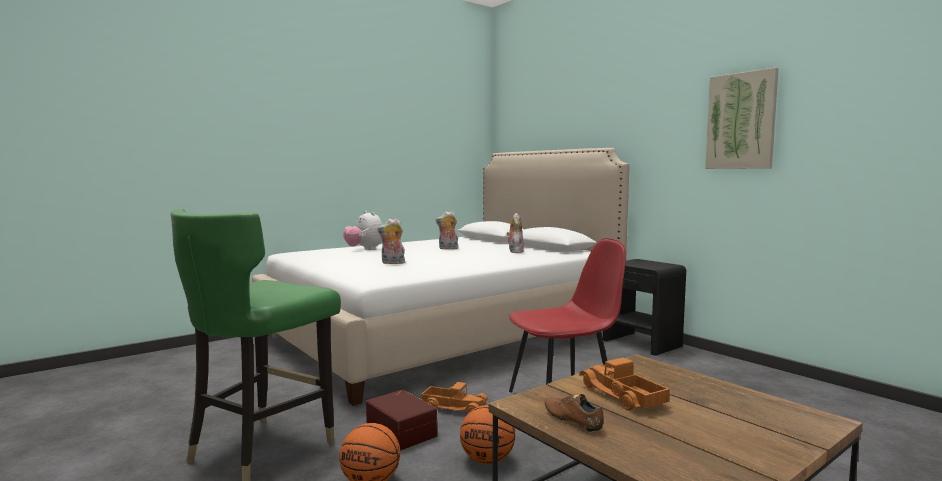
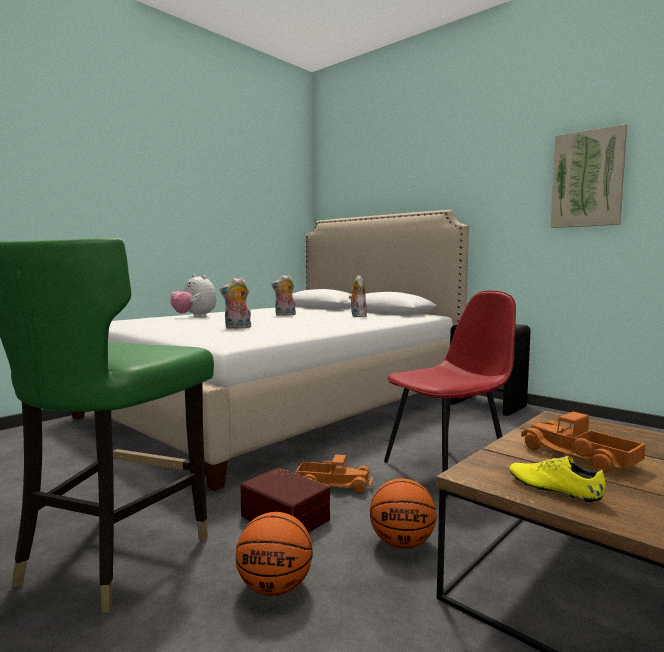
camera: 10 degrees left, 0 degrees up
brown shoe [545,394,604,433] -> yellow shoe [509,456,606,504]

